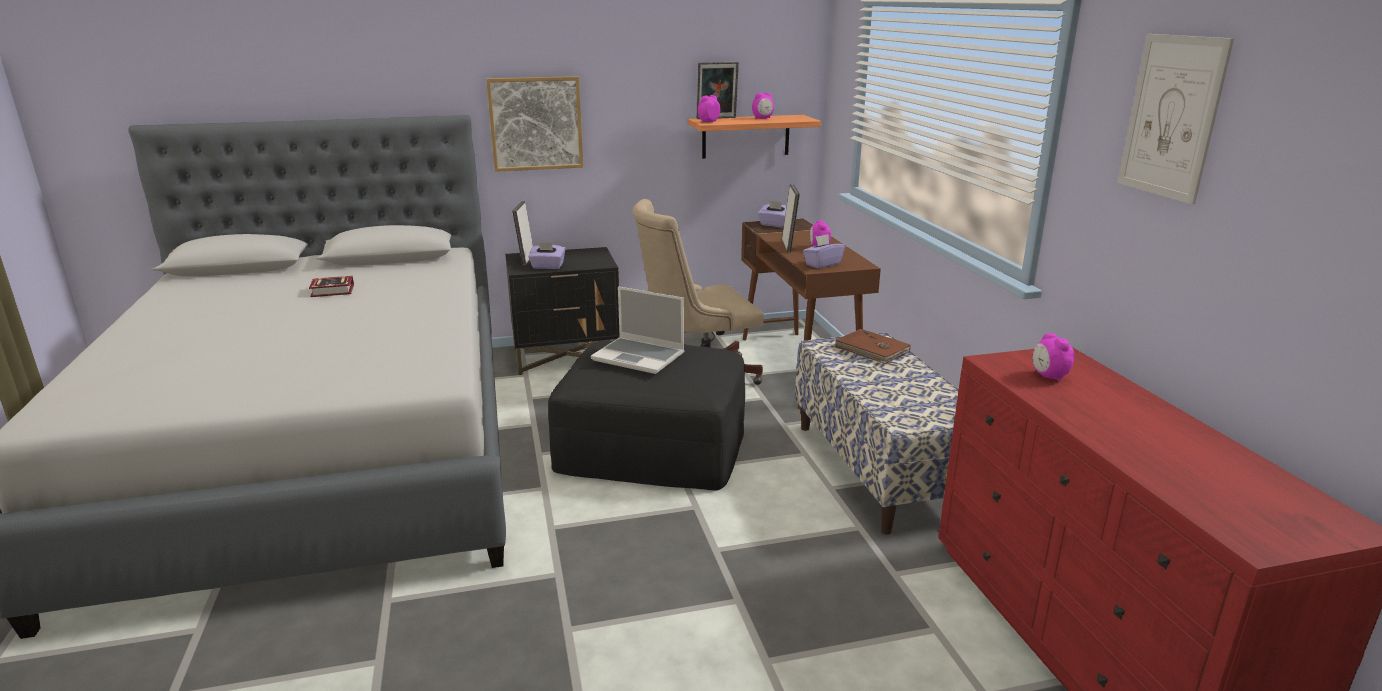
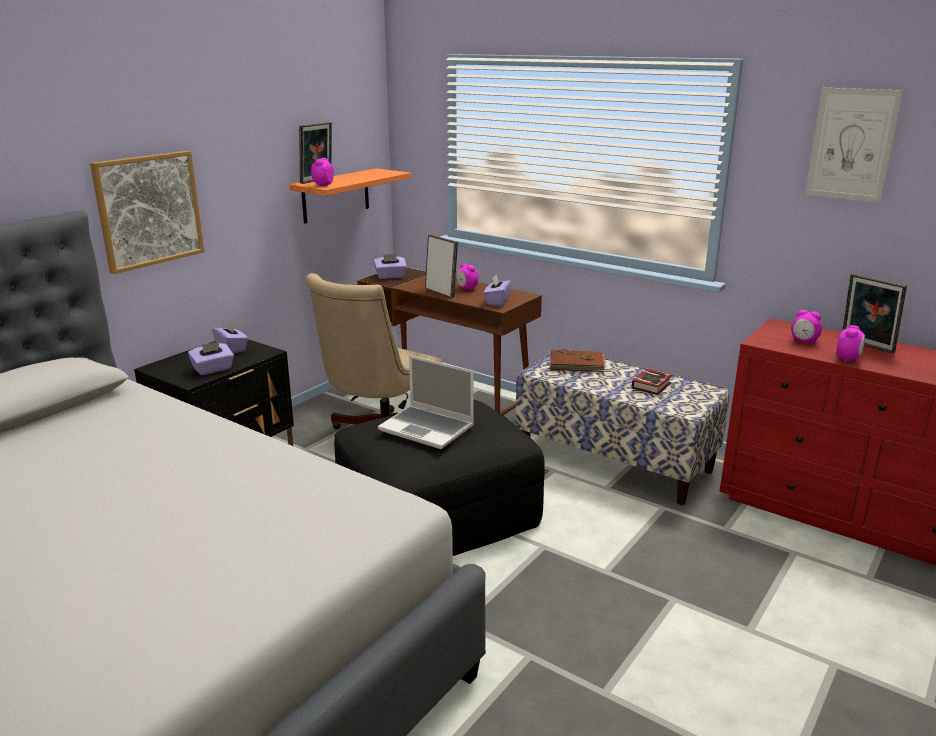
camera: 40 degrees left, 0 degrees up
book [309,276,354,297] -> book moved to [632,369,672,395]
picture frame [512,201,533,266] -> picture frame moved to [843,273,907,354]
laptop [591,286,685,374] -> laptop turned 45 degrees clockwise [378,355,474,449]
alarm clock [752,93,774,119] -> alarm clock moved to [836,325,865,362]
none -> purple tissue box [212,321,248,354]

